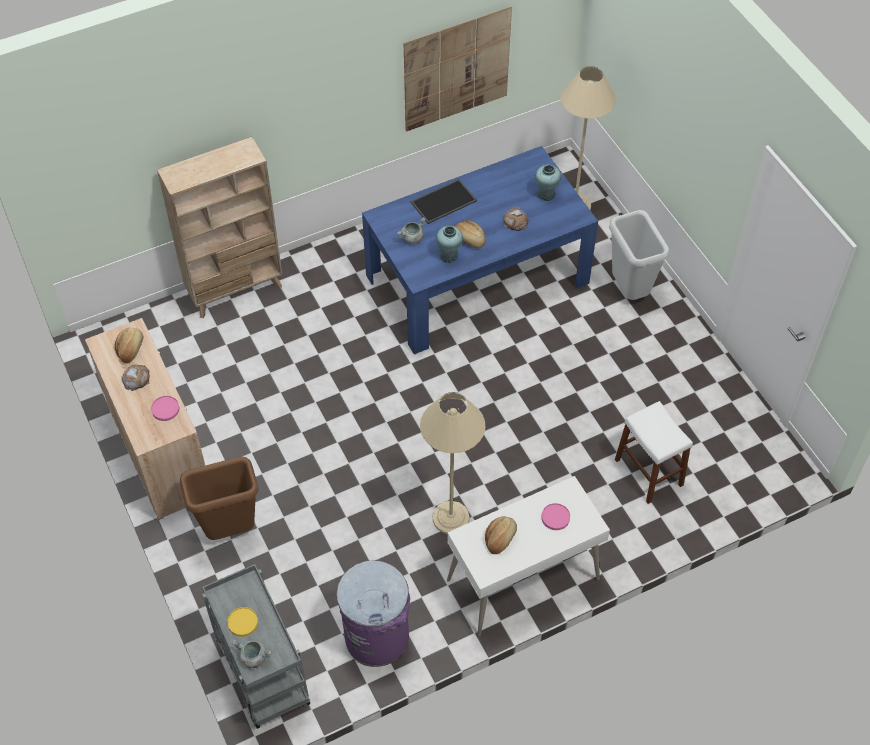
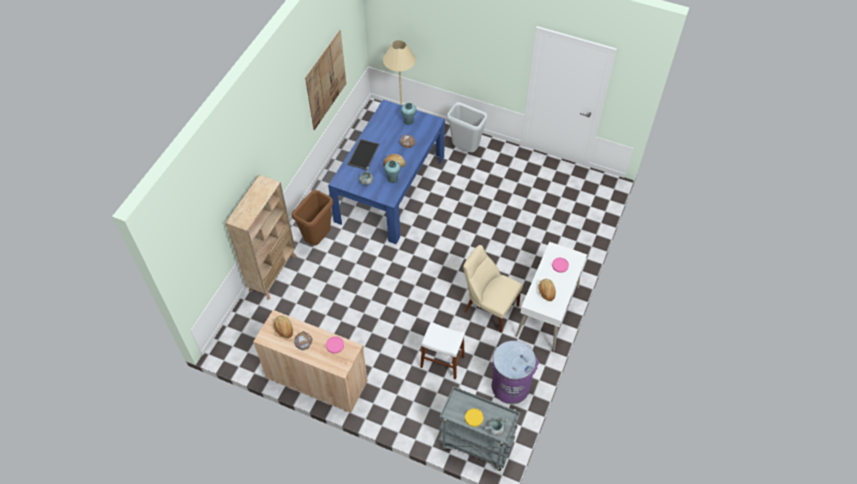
camera: 40 degrees left, 0 degrees up
brown trash can [180,456,258,540] -> brown trash can moved to [292,190,333,246]
beige floor lamp [420,392,486,534] -> beige chair [463,245,523,333]
white stool [615,401,693,504] -> white stool moved to [420,322,465,379]

